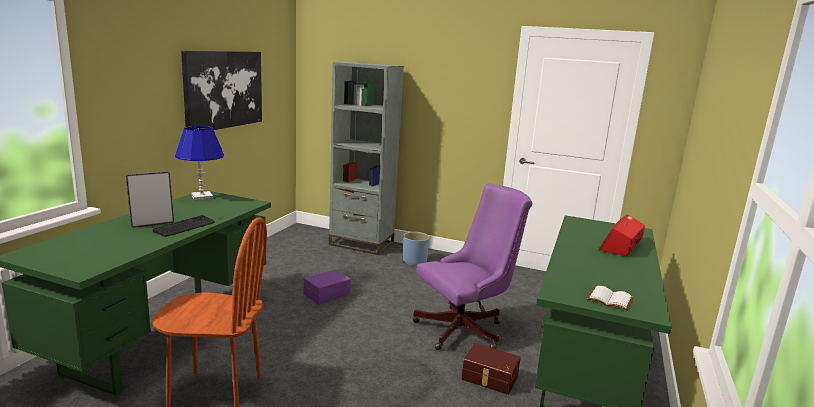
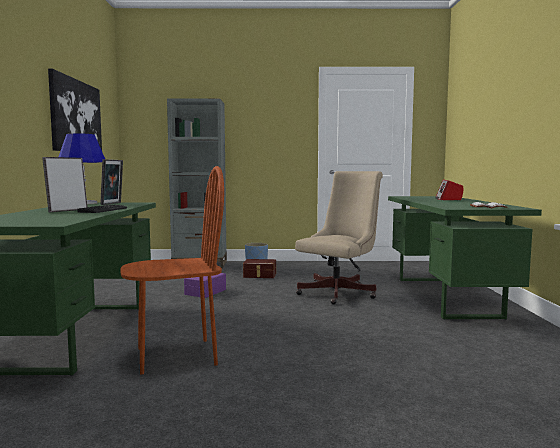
camera: 20 degrees left, 10 degrees down
purple office chair [413,183,532,350] -> beige office chair [295,171,383,305]
brown storage box [461,343,521,395] -> brown storage box moved to [243,259,276,278]
none -> picture frame [100,159,123,205]

